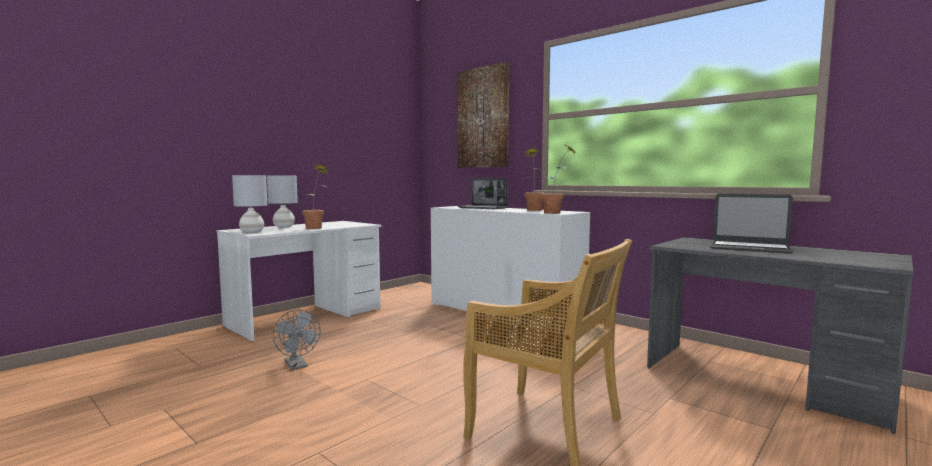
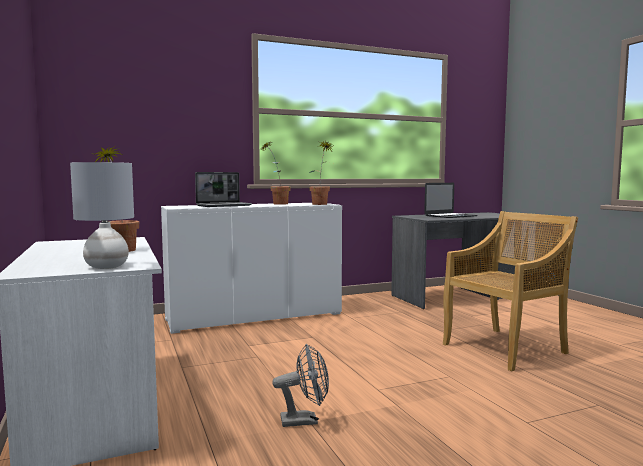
camera: 65 degrees left, 0 degrees up
grey table lamp [267,176,298,228] -> none
picture [457,62,509,168] -> none

